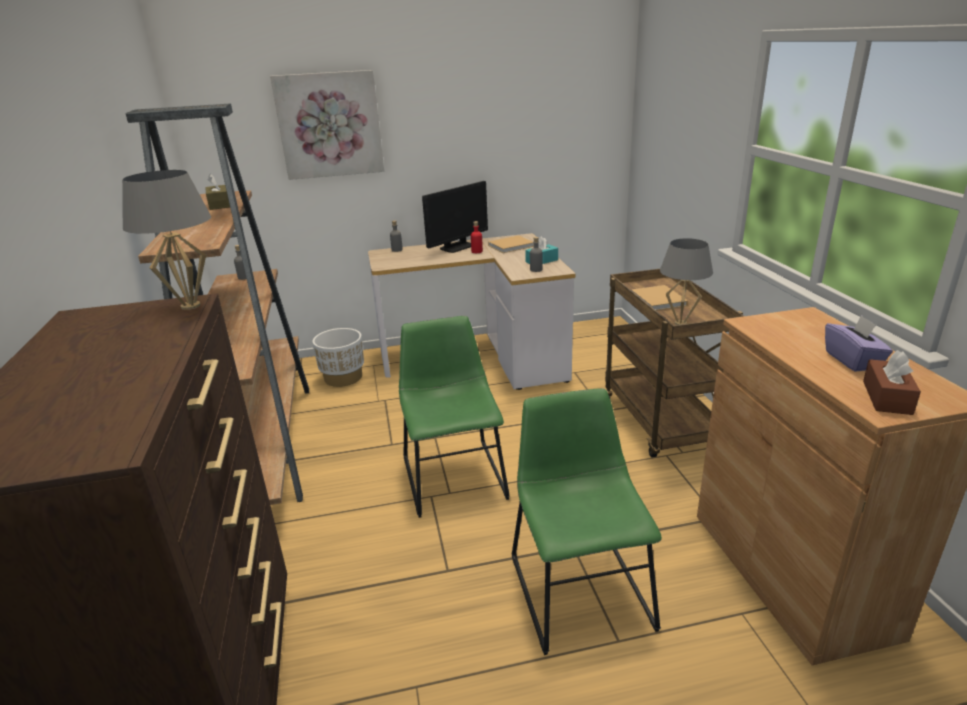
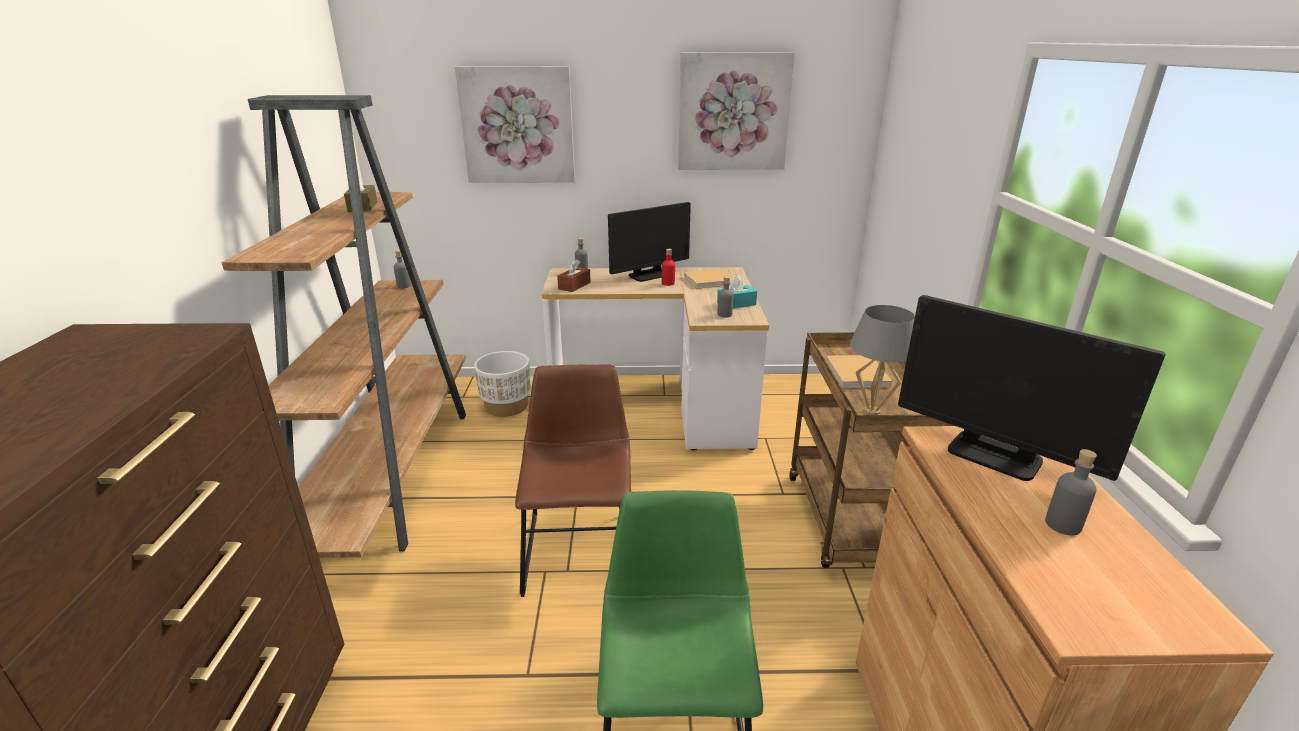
camera: 10 degrees right, 0 degrees up
grey table lamp [122,170,211,310] -> none
green chair [399,316,510,518] -> brown chair [515,364,631,597]
purple tissue box [825,315,893,372] -> grey bottle [1045,449,1097,535]
brown tissue box [863,350,921,415] -> brown tissue box moved to [557,259,591,292]
none -> picture [678,52,795,170]
none -> monitor [898,295,1166,481]

